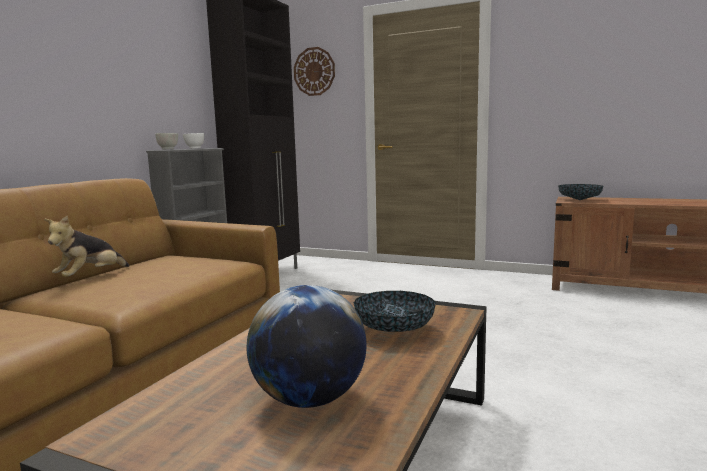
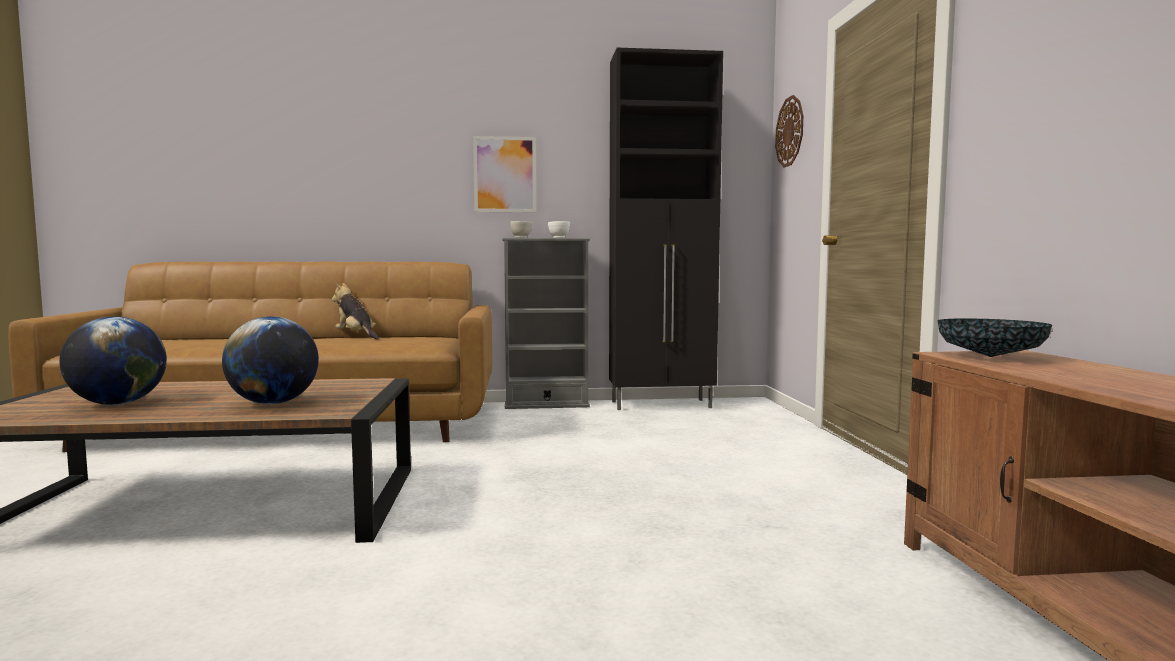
camera: 60 degrees right, 5 degrees down
plush toy [44,216,129,277] -> plush toy turned 45 degrees clockwise [332,283,379,339]
bowl [354,291,436,332] -> globe [222,316,319,404]
none -> picture [473,136,536,212]

